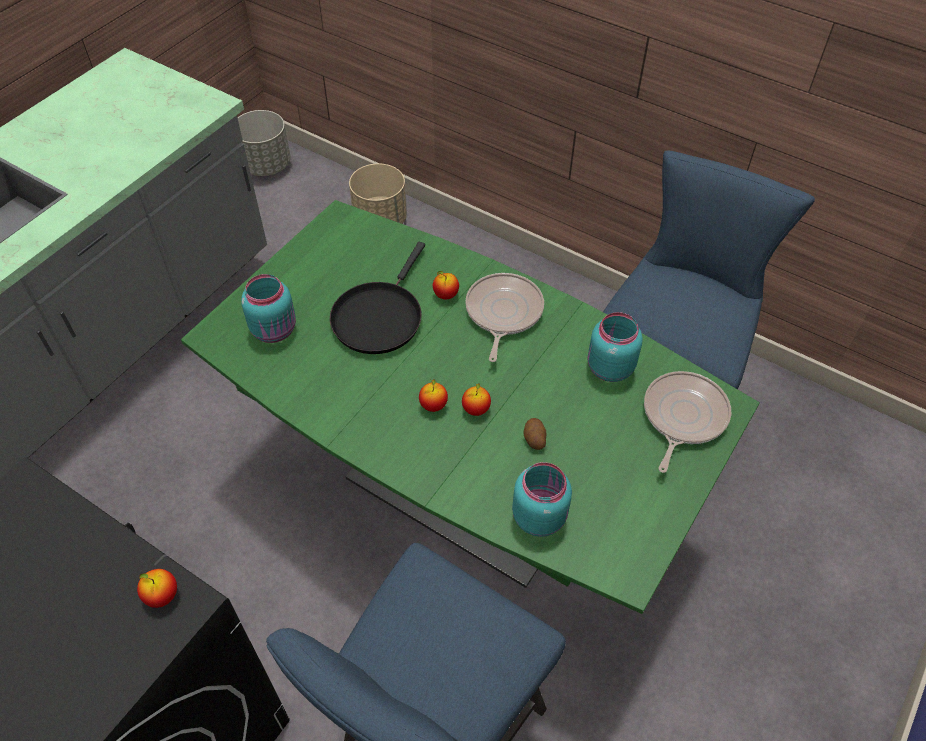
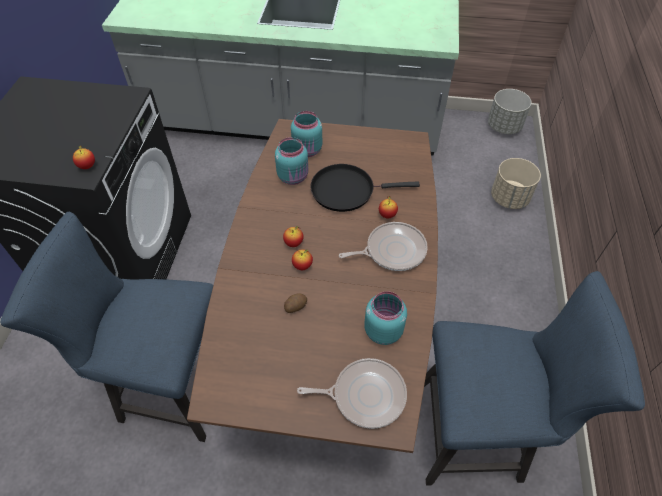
camera: 65 degrees right, 0 degrees up
green dining table [181,200,760,614] -> brown dining table [187,119,438,453]
turquoise jar [512,462,572,537] -> turquoise jar moved to [275,137,308,185]

